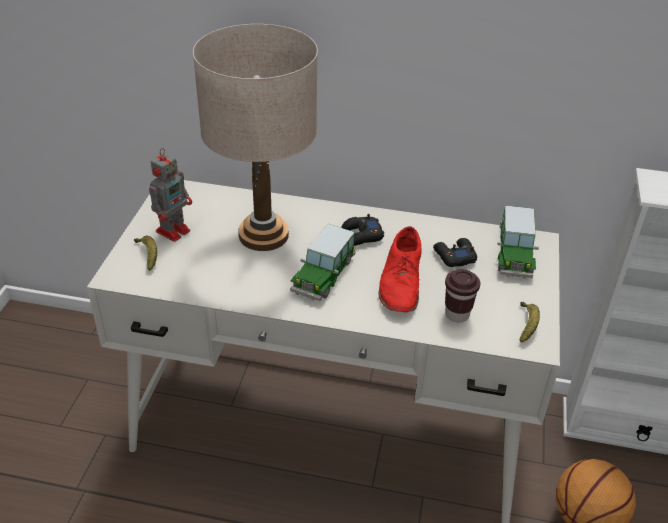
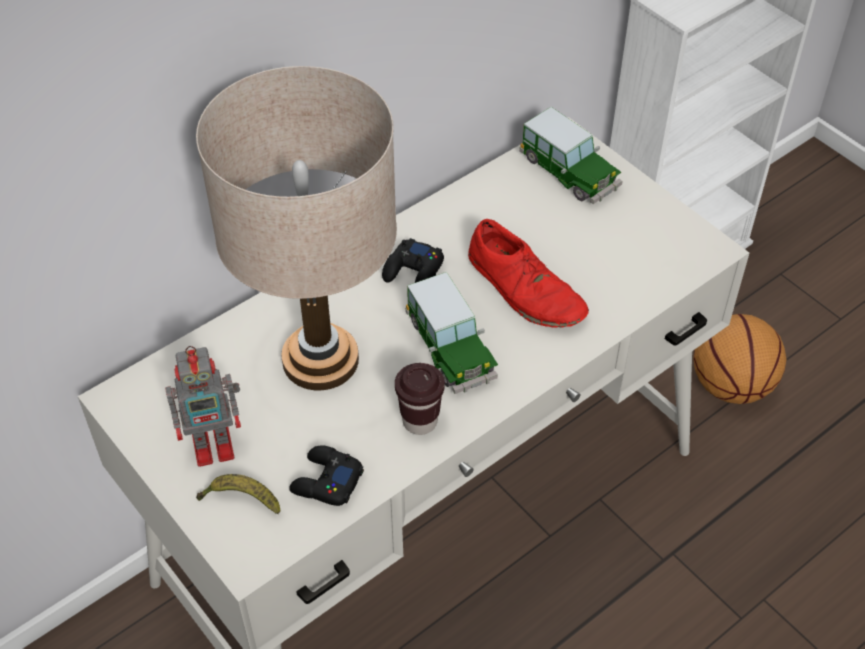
camera: 50 degrees left, 10 degrees up
toy robot [149,148,192,242] -> toy robot turned 90 degrees clockwise [165,346,241,467]
black game controller [433,238,477,267] -> black game controller moved to [289,445,364,506]
brown cup [445,269,480,322] -> brown cup moved to [395,363,445,435]
banana [520,302,540,342] -> none

